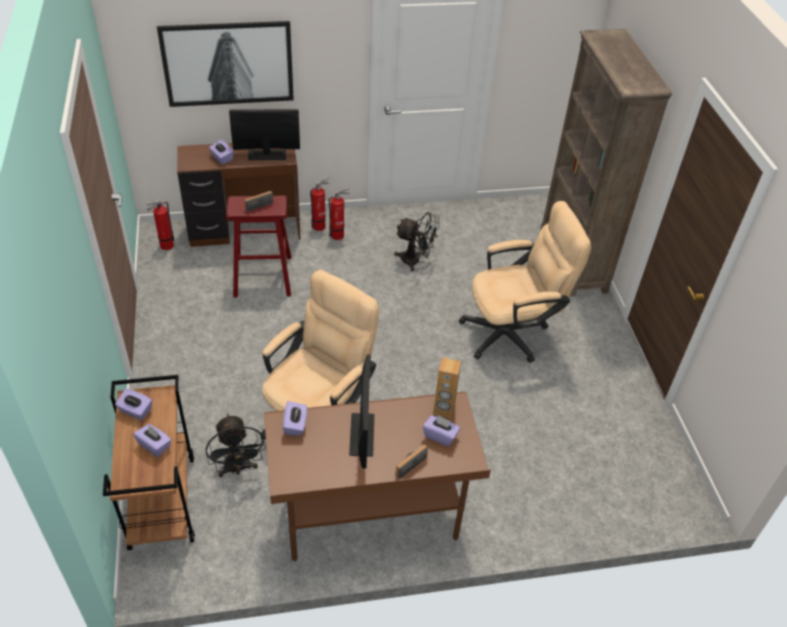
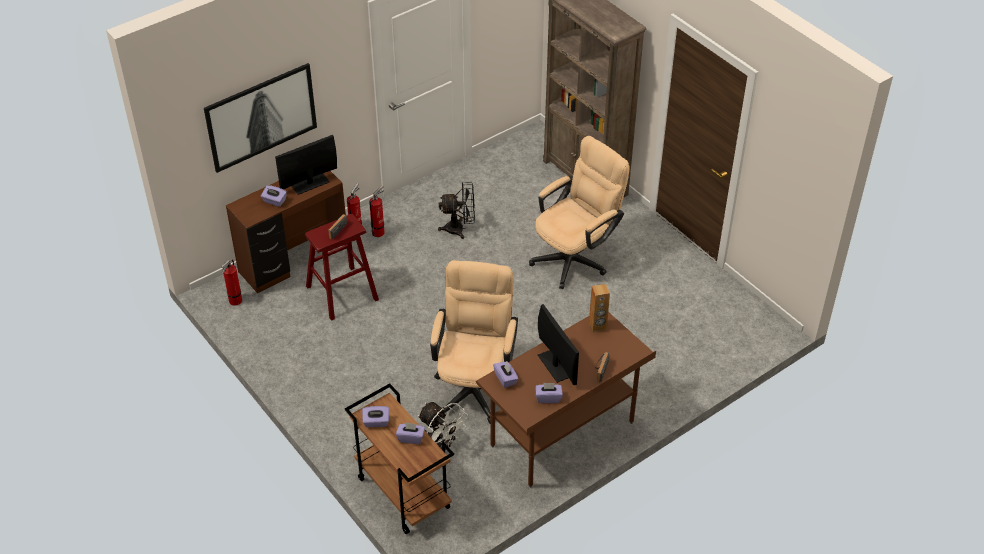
camera: 25 degrees left, 0 degrees up
black fan [206,414,266,477] -> white fan [418,402,468,450]
purple tissue box [423,415,460,447] -> purple tissue box moved to [535,383,563,403]

